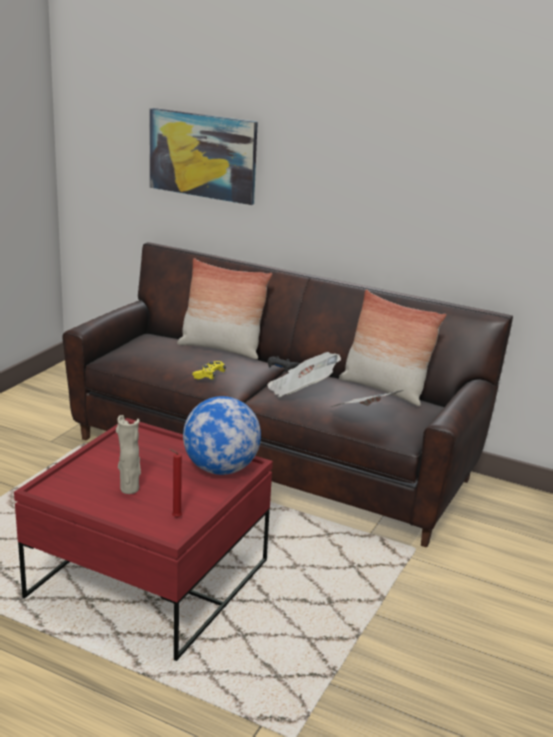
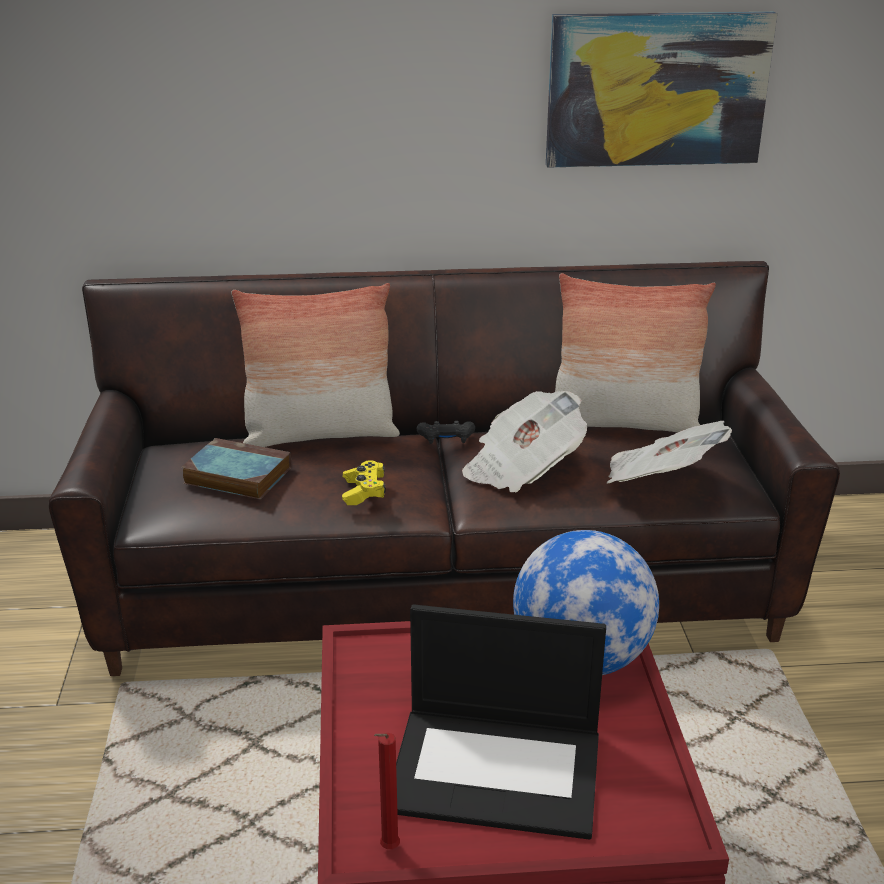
camera: 30 degrees left, 5 degrees up
beige vase [116,415,141,494] -> laptop [396,604,606,840]
picture [149,108,258,205] -> picture moved to [546,12,777,167]
red candle [169,449,182,518] -> red candle moved to [374,733,400,849]
none -> book [181,438,291,500]

